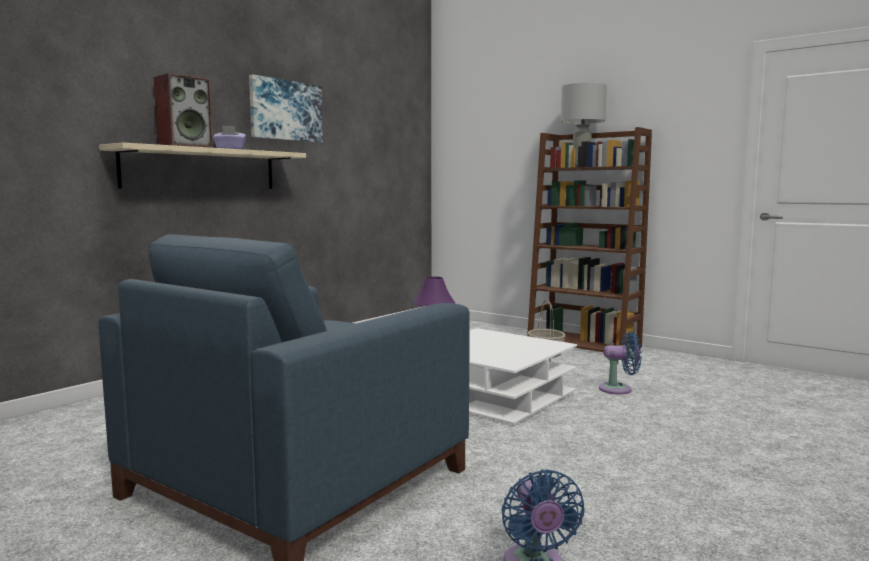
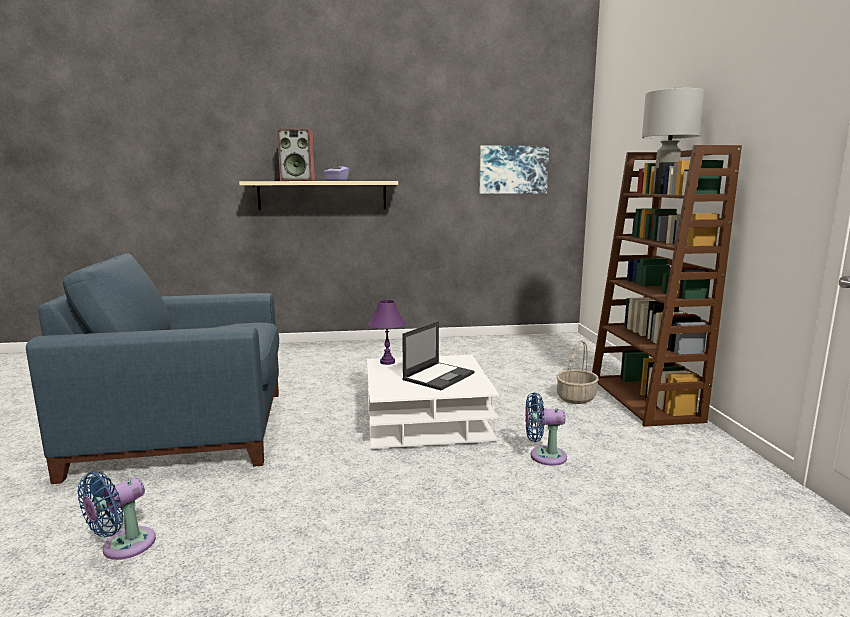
camera: 45 degrees right, 5 degrees up
picture [249,74,323,142] -> picture moved to [479,145,549,194]
blue fan [599,331,641,395] -> blue fan turned 135 degrees clockwise [525,392,567,466]
none -> laptop [402,321,474,390]

